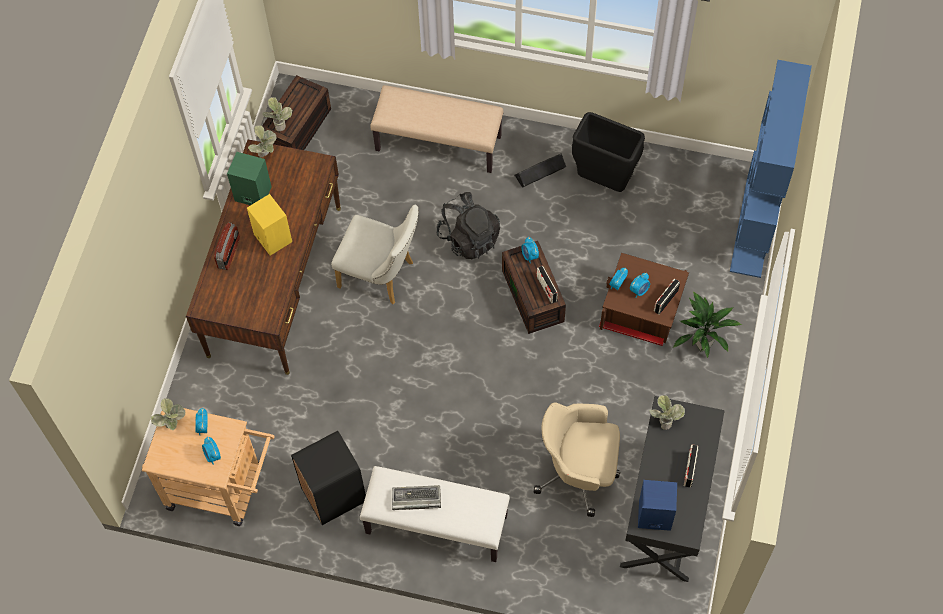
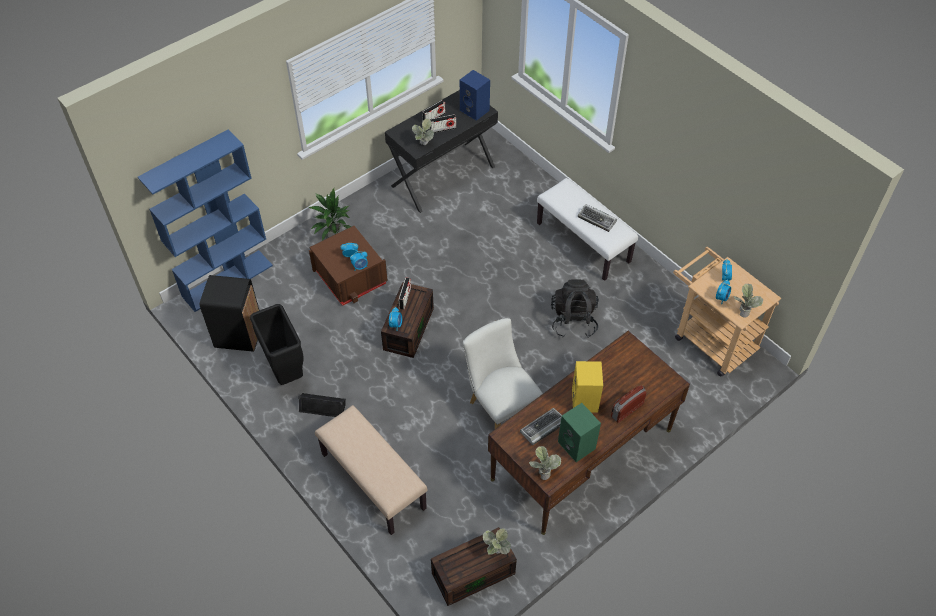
camera: 145 degrees left, 10 degrees down
black trash can [291,431,366,525] -> black trash can moved to [200,275,259,352]
black backpack [436,192,500,259] -> black backpack moved to [551,280,599,338]
beige office chair [534,403,621,517] -> none
radio [654,278,680,315] -> radio moved to [430,114,456,133]
none -> keyboard [520,408,562,445]

